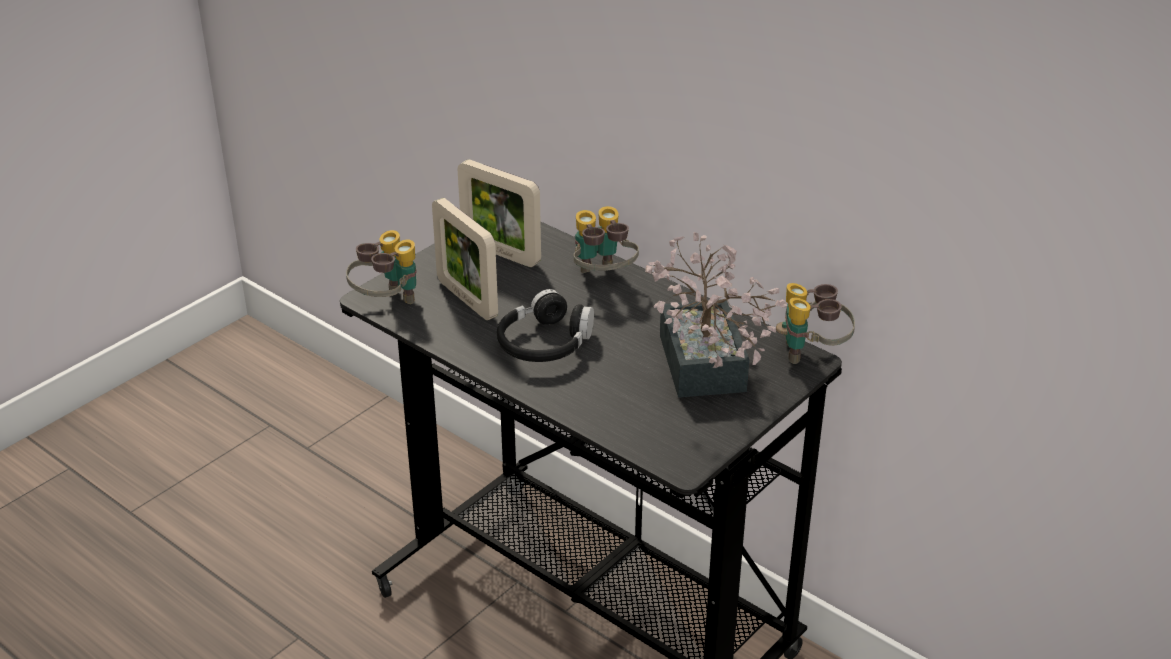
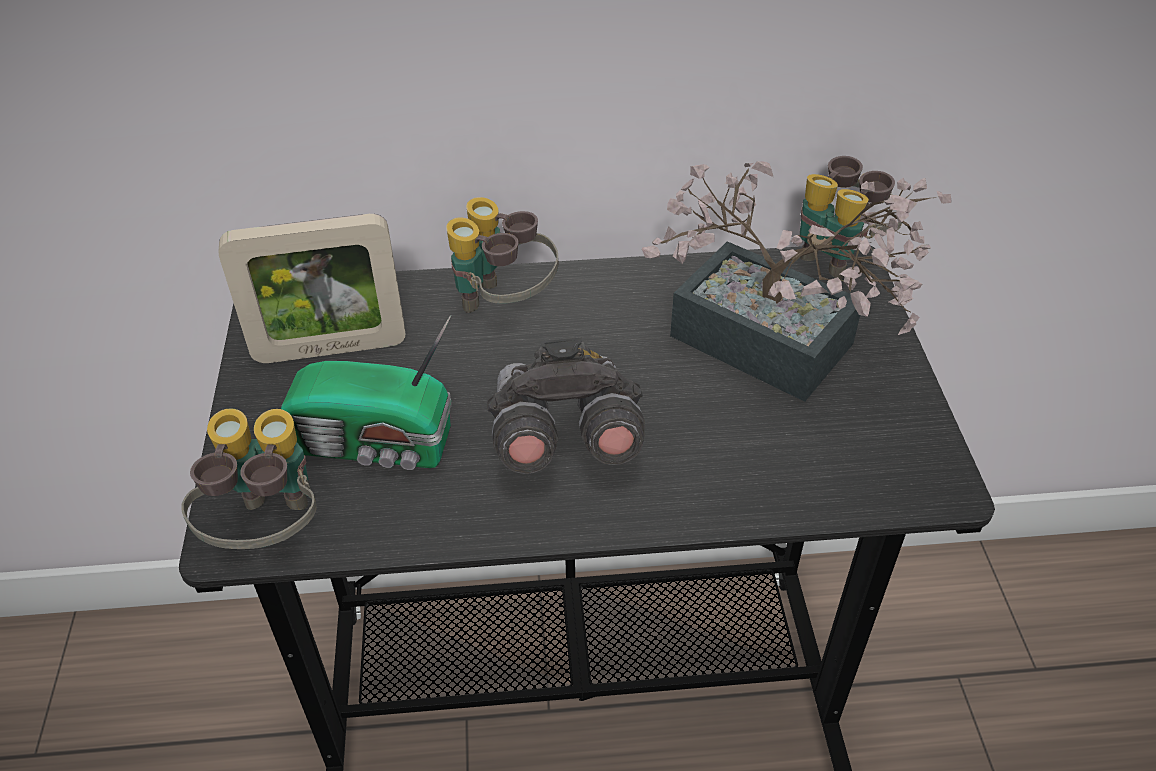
camera: 45 degrees left, 10 degrees up
picture frame [432,198,498,320] -> radio [281,315,452,470]
black headphones [497,289,594,362] -> grey binoculars [487,338,645,474]

